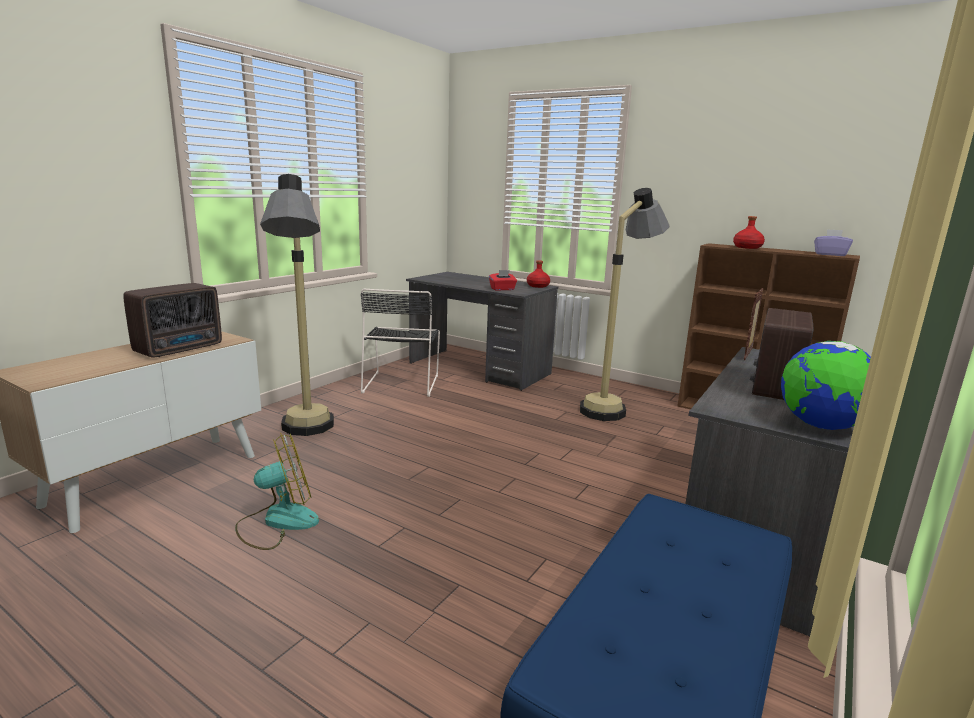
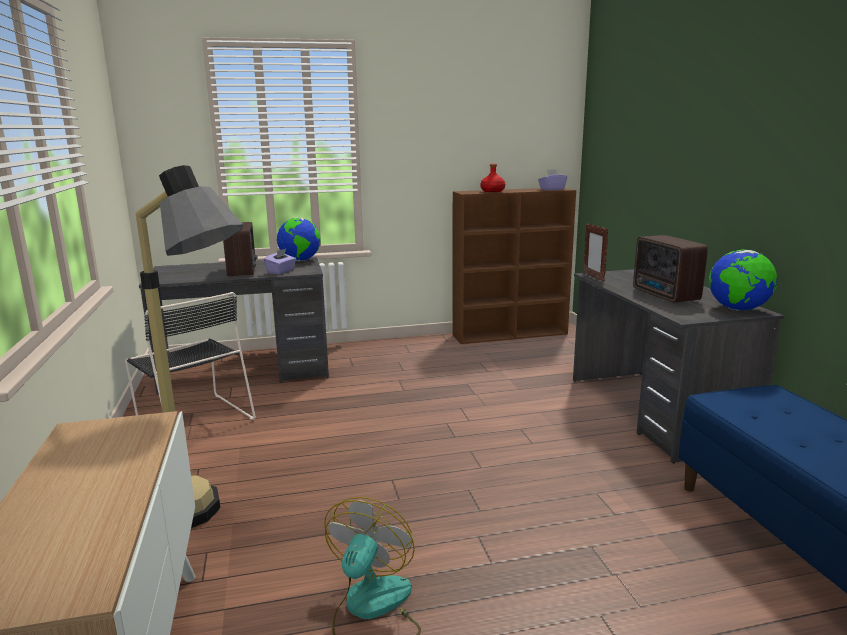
camera: 45 degrees left, 0 degrees up
radio [123,283,222,358] -> radio moved to [223,222,258,276]
red tissue box [489,270,517,291] -> purple tissue box [264,249,296,274]
red bottle [527,260,550,288] -> globe [277,218,321,261]
floor lamp [580,188,670,421] -> none

